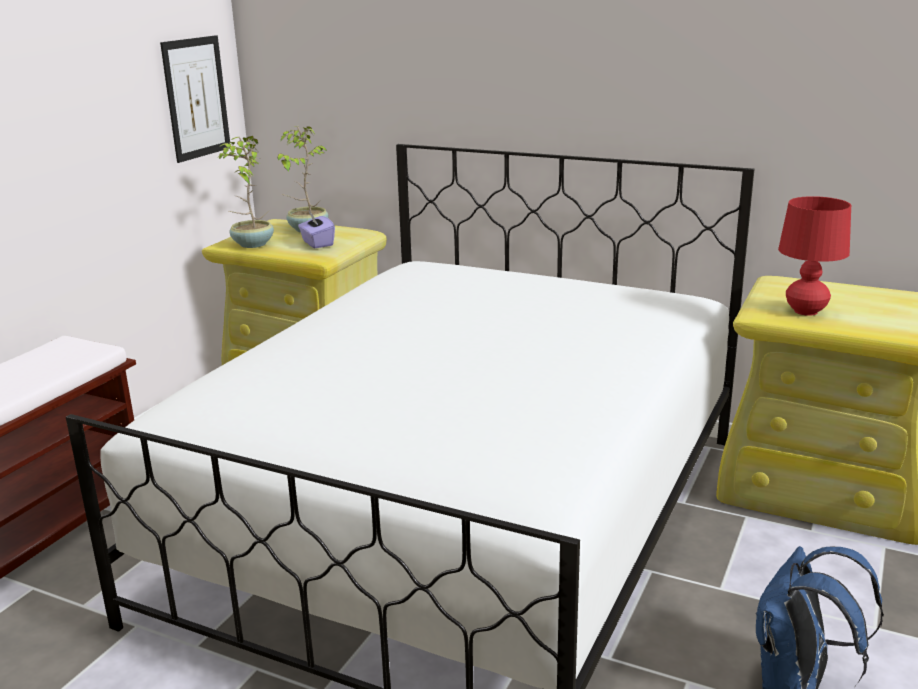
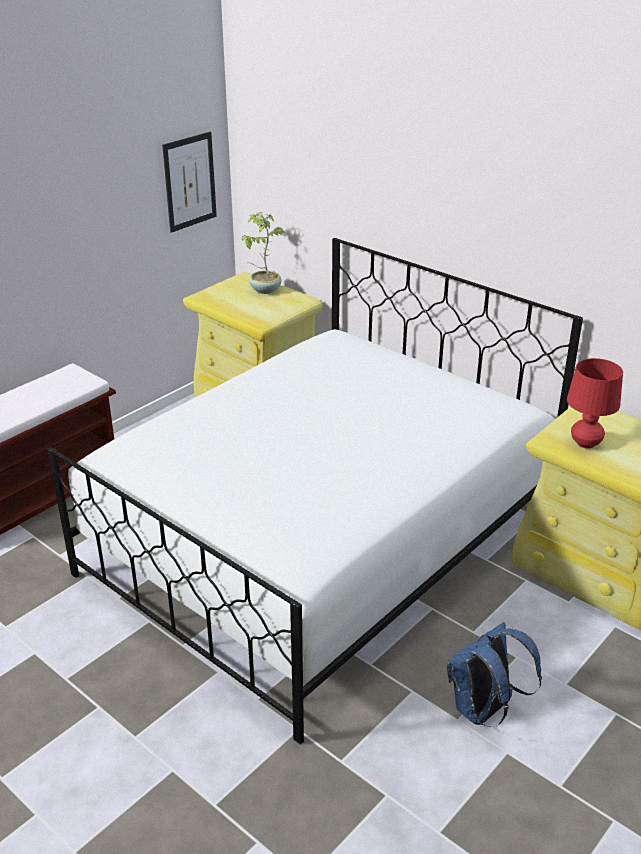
camera: 15 degrees right, 10 degrees up
potted plant [217,136,274,248] -> none
purple tissue box [298,212,335,248] -> none

